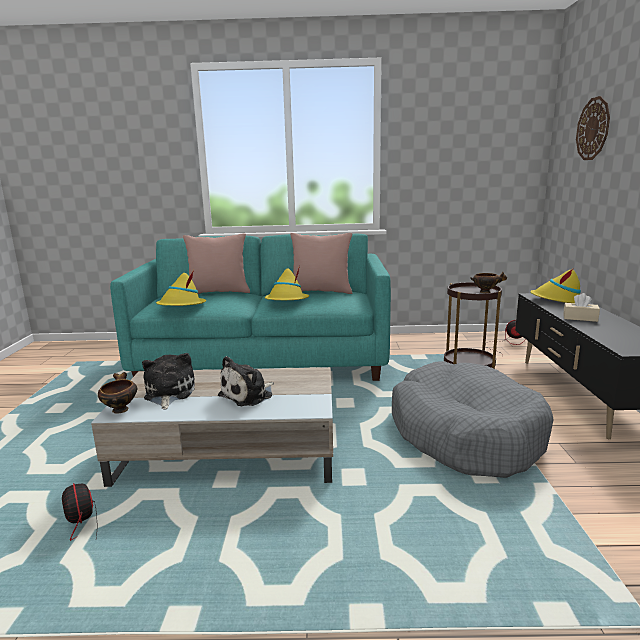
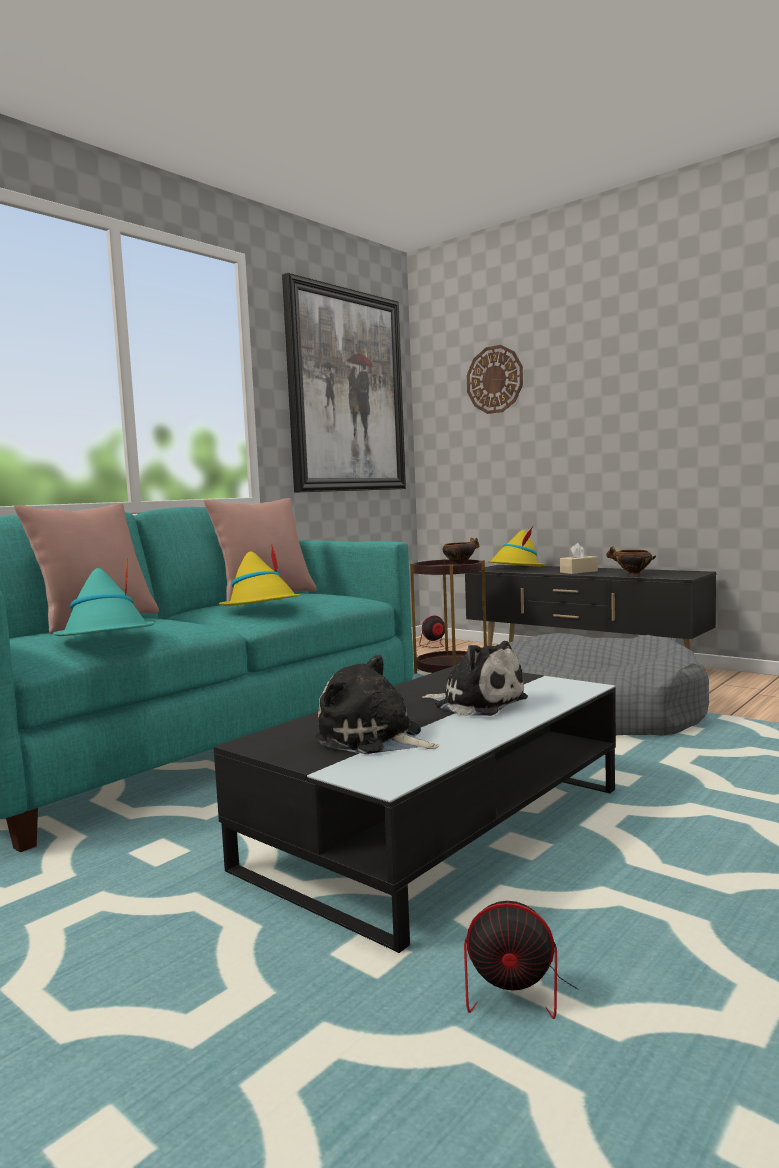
camera: 50 degrees left, 10 degrees down
beige coffee table [91,367,333,487] -> black coffee table [214,665,616,953]
bowl [98,372,137,414] -> bowl moved to [606,546,656,576]
yellow hat [156,270,206,306] -> turquoise hat [53,558,155,636]
plush toy [218,356,274,406] -> plush toy turned 45 degrees counterclockwise [422,641,528,716]
none -> picture [282,273,406,493]

